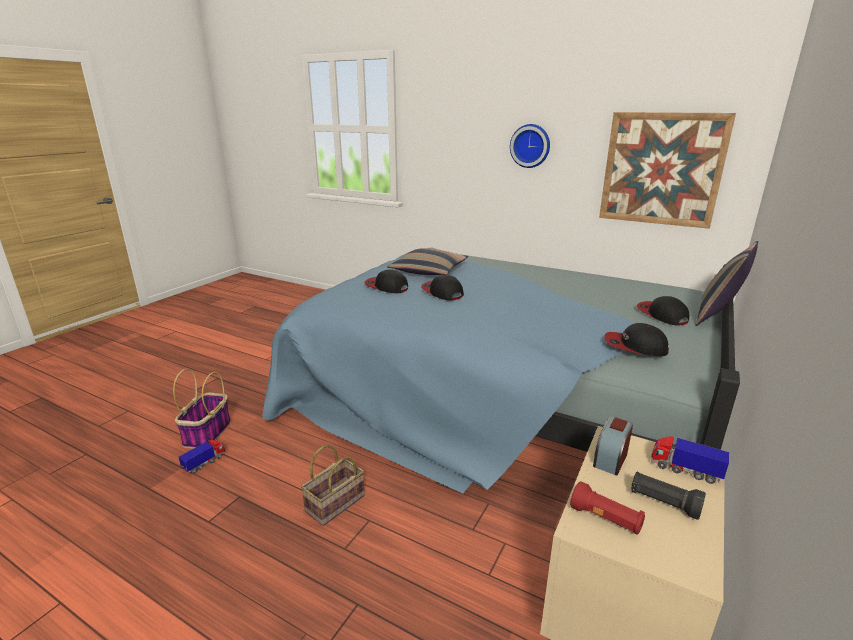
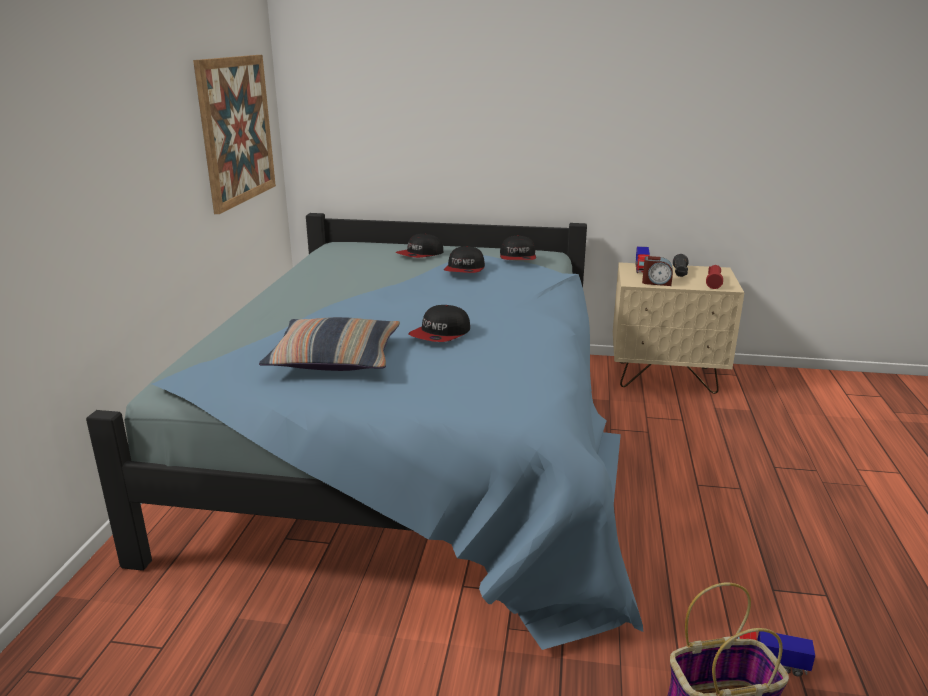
camera: 110 degrees left, 0 degrees up
basket [301,445,365,526] -> none
cap [365,269,408,293] -> cap moved to [444,246,485,273]
wall clock [510,124,550,168] -> none
pillow [695,241,758,326] -> none

